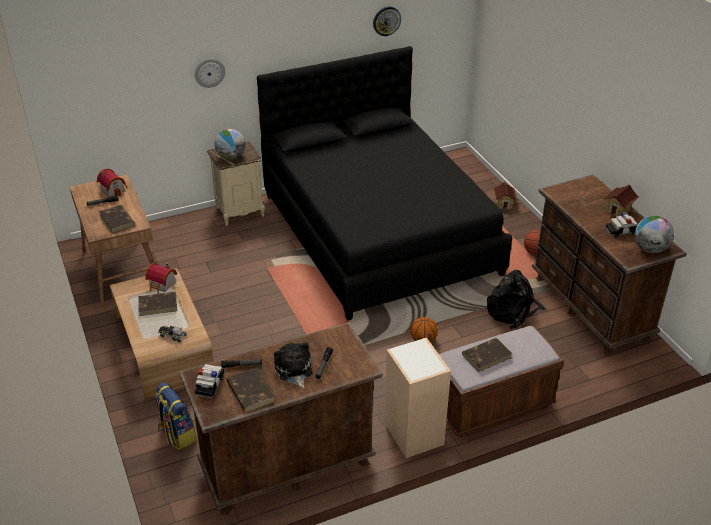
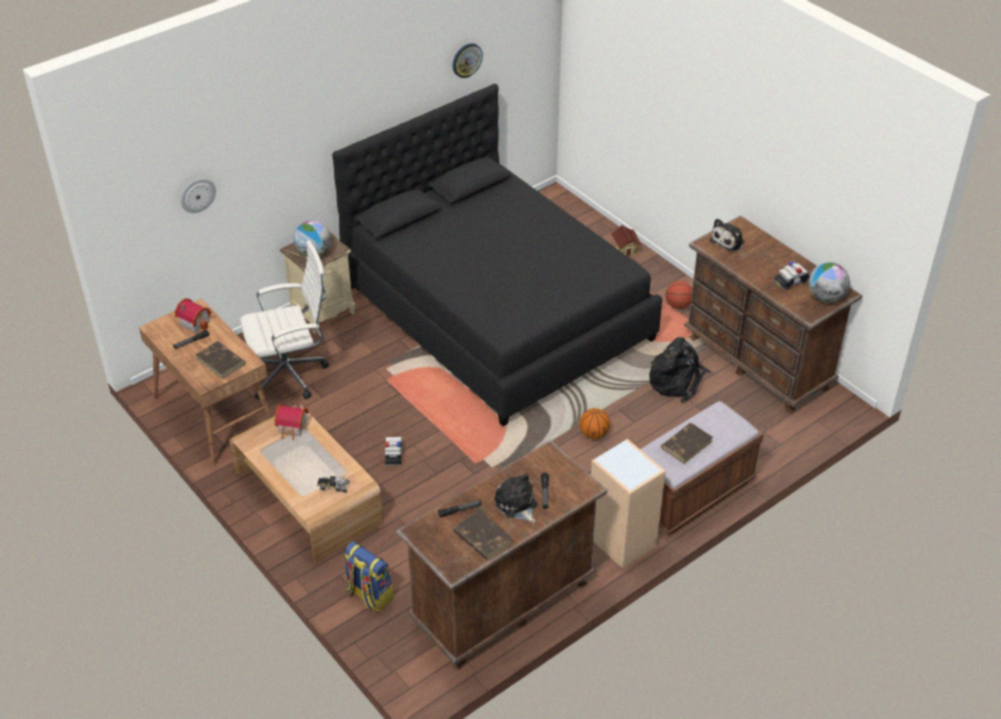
camera: 15 degrees left, 5 degrees up
brown book [138,292,177,316] -> none
wall clock [195,59,225,88] -> wall clock moved to [181,178,216,213]
toy car [195,364,225,398] -> toy car moved to [385,437,403,465]
toy house [603,185,639,216] -> none
none -> white office chair [240,240,329,400]
none -> plush toy [710,219,745,252]

